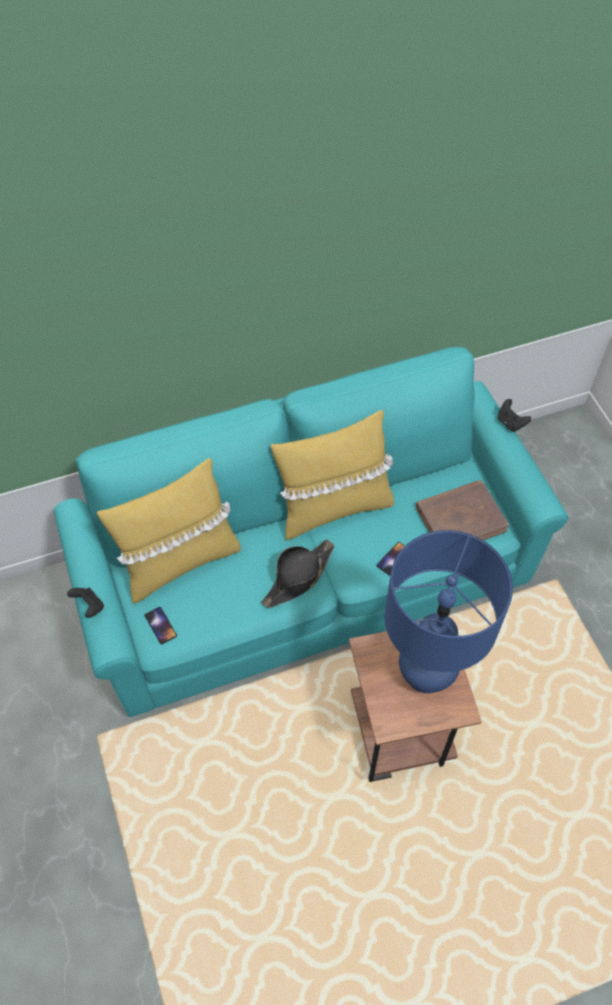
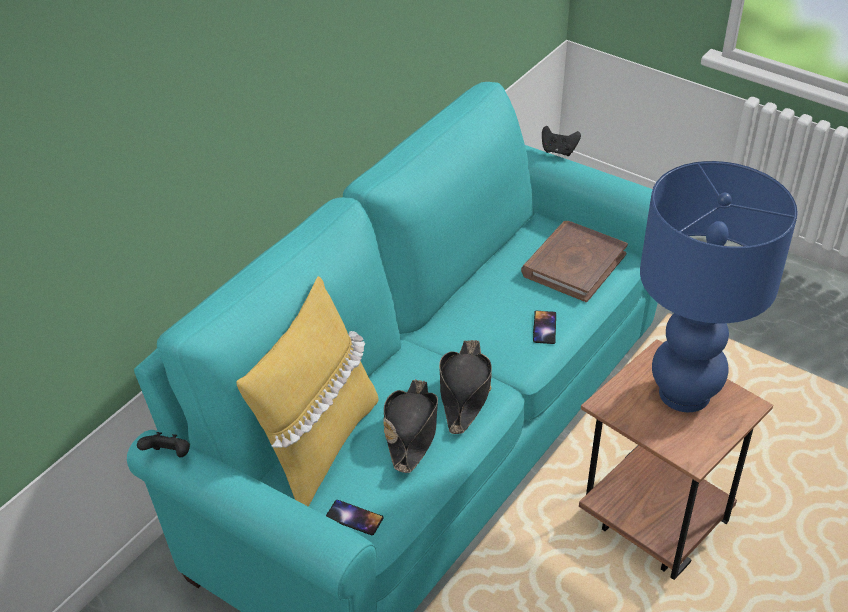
camera: 35 degrees left, 15 degrees down
black game controller [67,588,104,618] -> black game controller moved to [137,432,190,457]
yellow pillow [271,410,394,540] -> none
none -> black hat [384,379,438,473]

